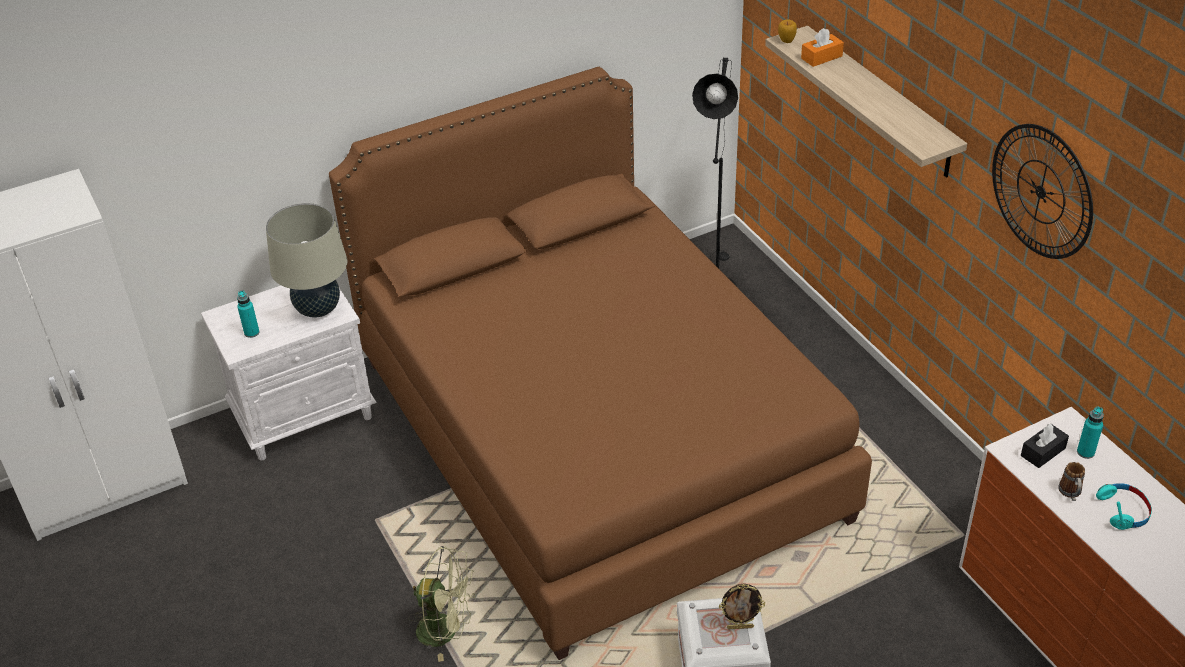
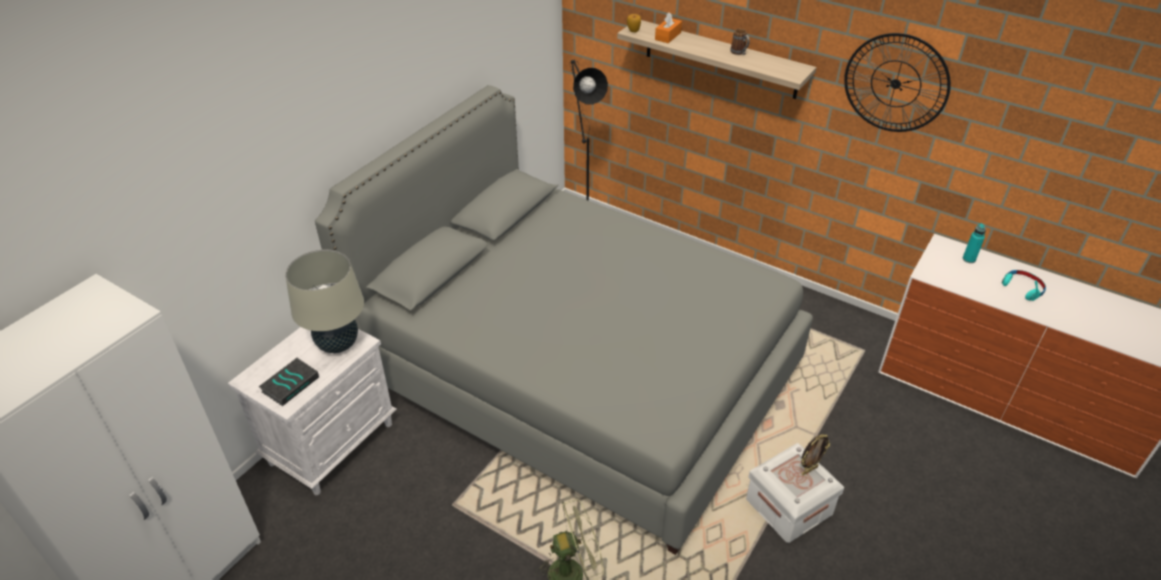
camera: 30 degrees left, 0 degrees up
turquoise bottle [237,290,260,338] -> book [259,358,319,406]
brown bed [329,67,872,660] -> grey bed [315,85,813,555]
black tissue box [1021,424,1069,468] -> none
mug [1058,462,1085,501] -> mug moved to [730,29,750,55]

